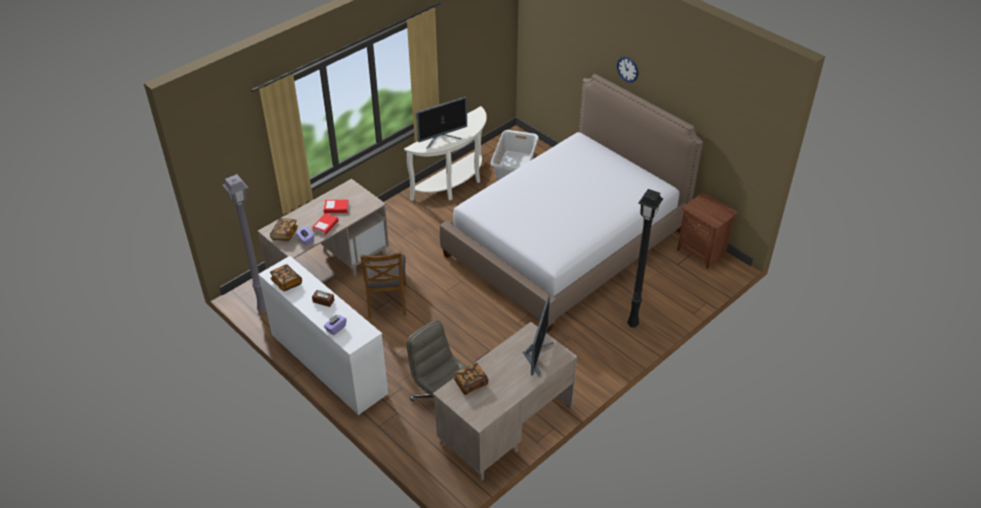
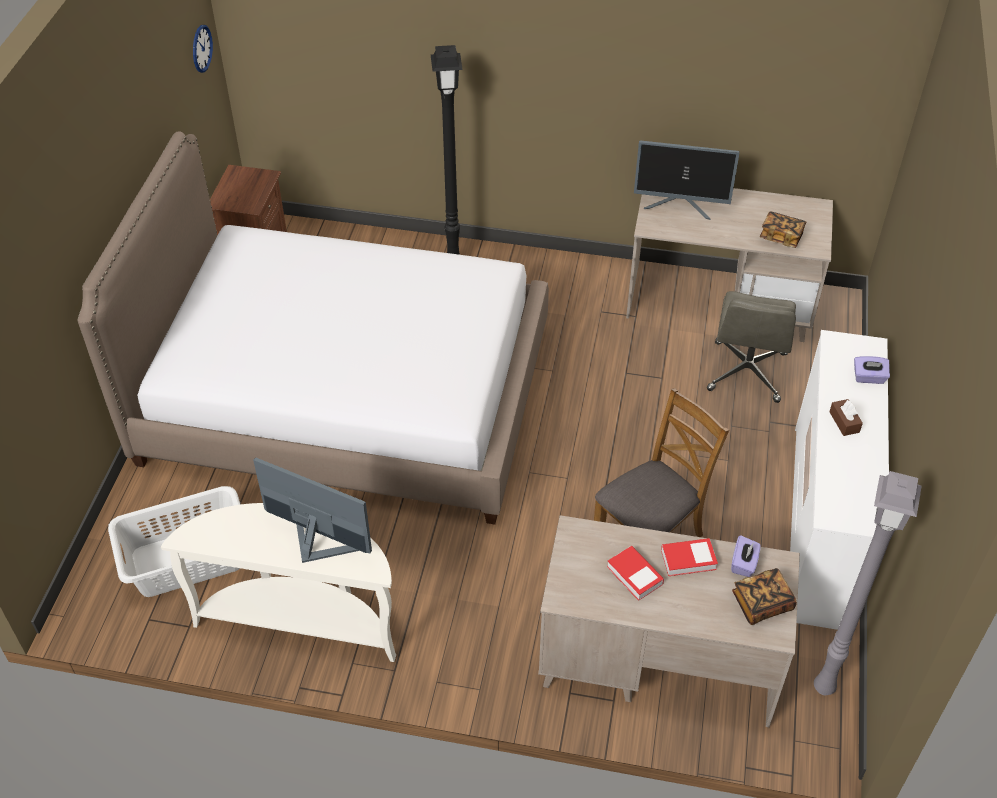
camera: 125 degrees left, 5 degrees up
book [270,264,302,291] -> none
monitor [523,295,554,376] -> monitor turned 150 degrees counterclockwise [634,140,740,220]
wall clock [617,57,638,82] -> wall clock moved to [193,25,213,73]

